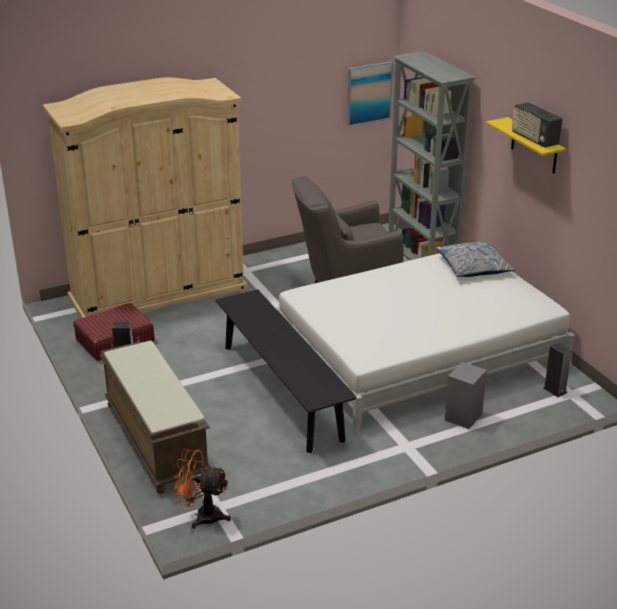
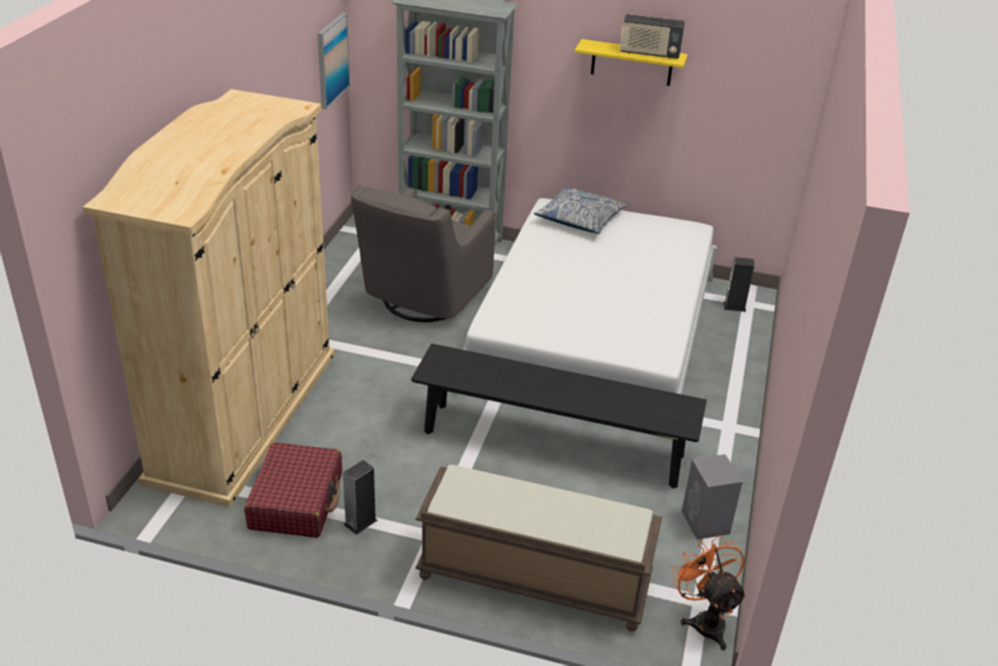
camera: 50 degrees left, 5 degrees up
orange fan [172,449,231,529] -> orange fan turned 105 degrees clockwise [672,535,746,650]
grey speaker [445,362,487,429] -> grey speaker moved to [682,454,743,540]

